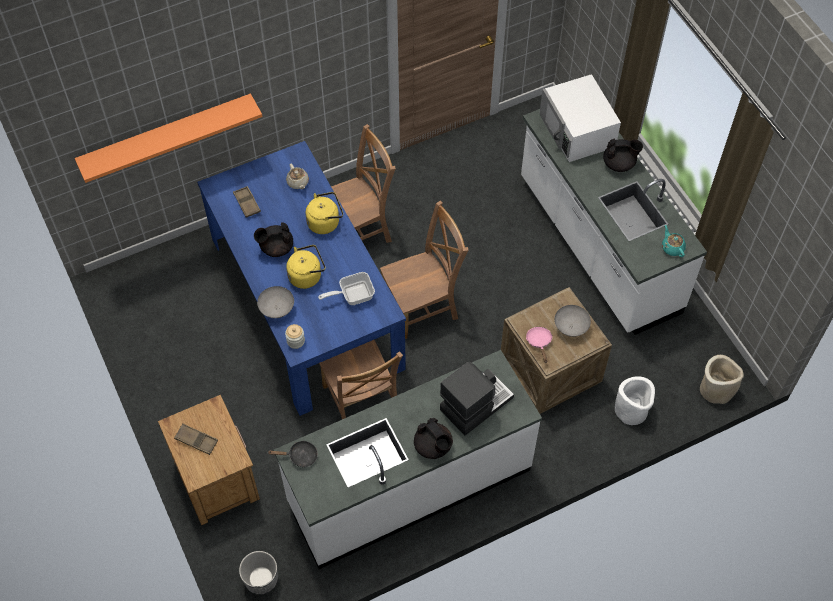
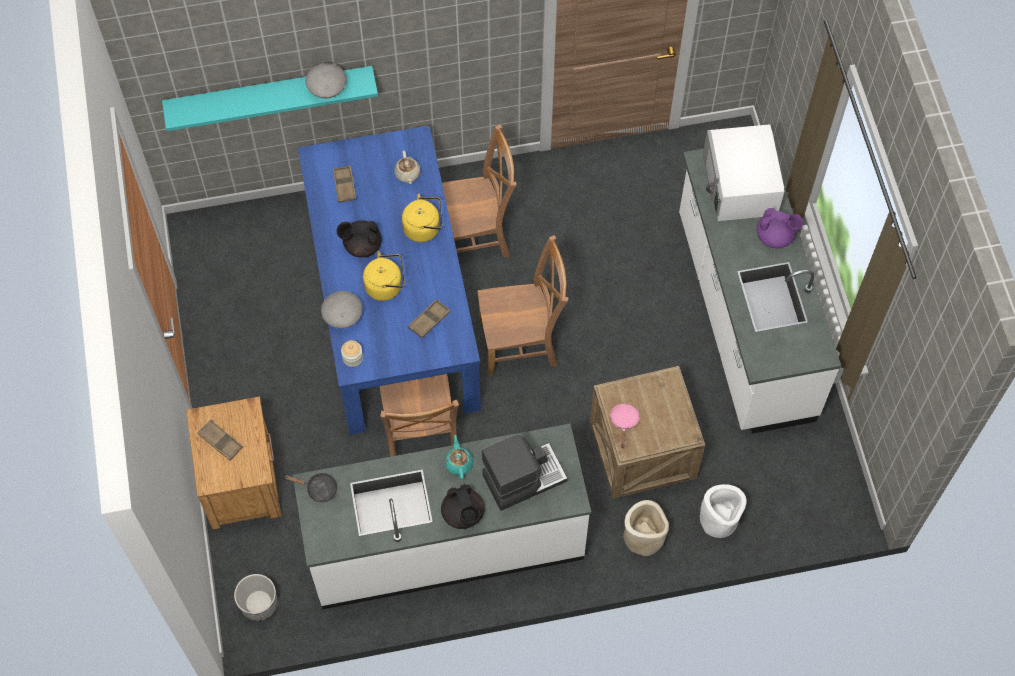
camera: 15 degrees right, 5 degrees up
orange shelf [75,94,262,183] -> turquoise shelf [162,66,378,131]
frying pan [318,272,375,305] -> brown tray [408,299,451,338]
grey bowl [554,305,591,337] -> grey bowl moved to [305,63,347,98]
black teapot [603,138,643,172] -> purple teapot [757,208,804,248]
turquoise teapot [662,225,686,257] -> turquoise teapot moved to [445,435,473,479]
beige planter [700,355,744,404] -> beige planter moved to [623,500,669,556]

